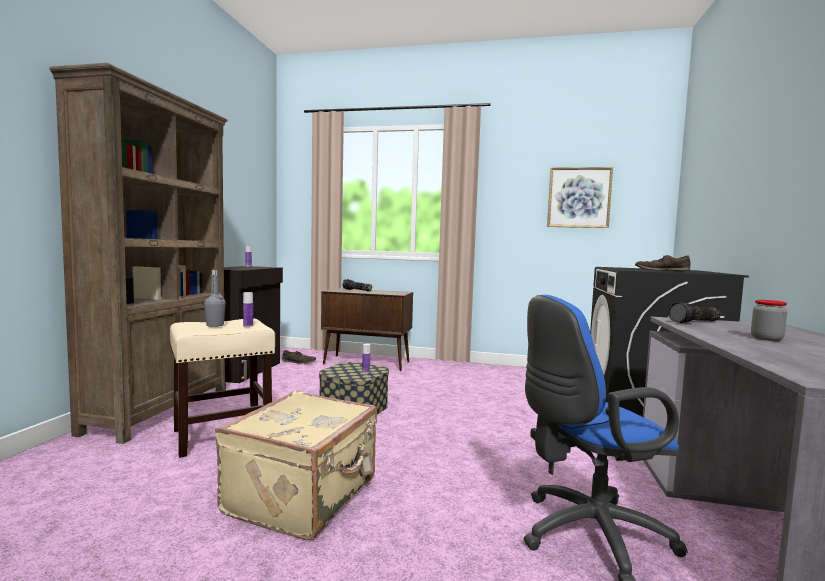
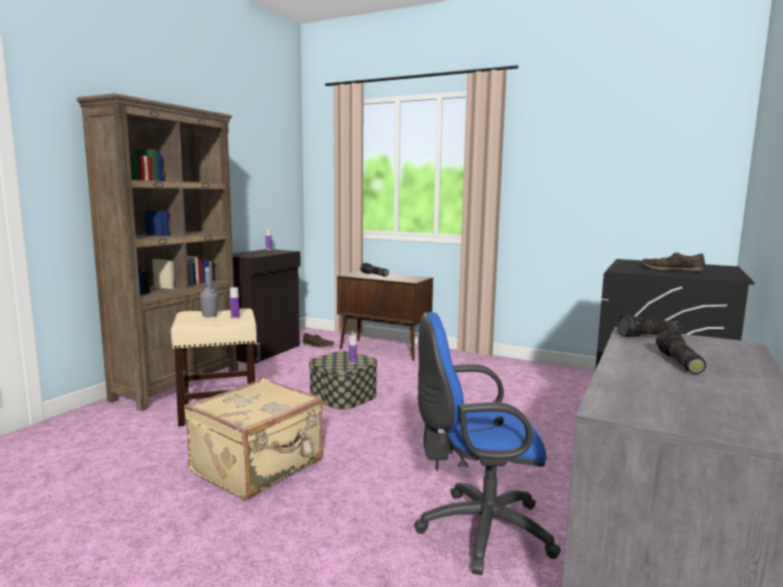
camera: 15 degrees right, 5 degrees up
picture [547,167,613,228] -> none
jar [751,300,787,341] -> flashlight [656,330,706,374]

